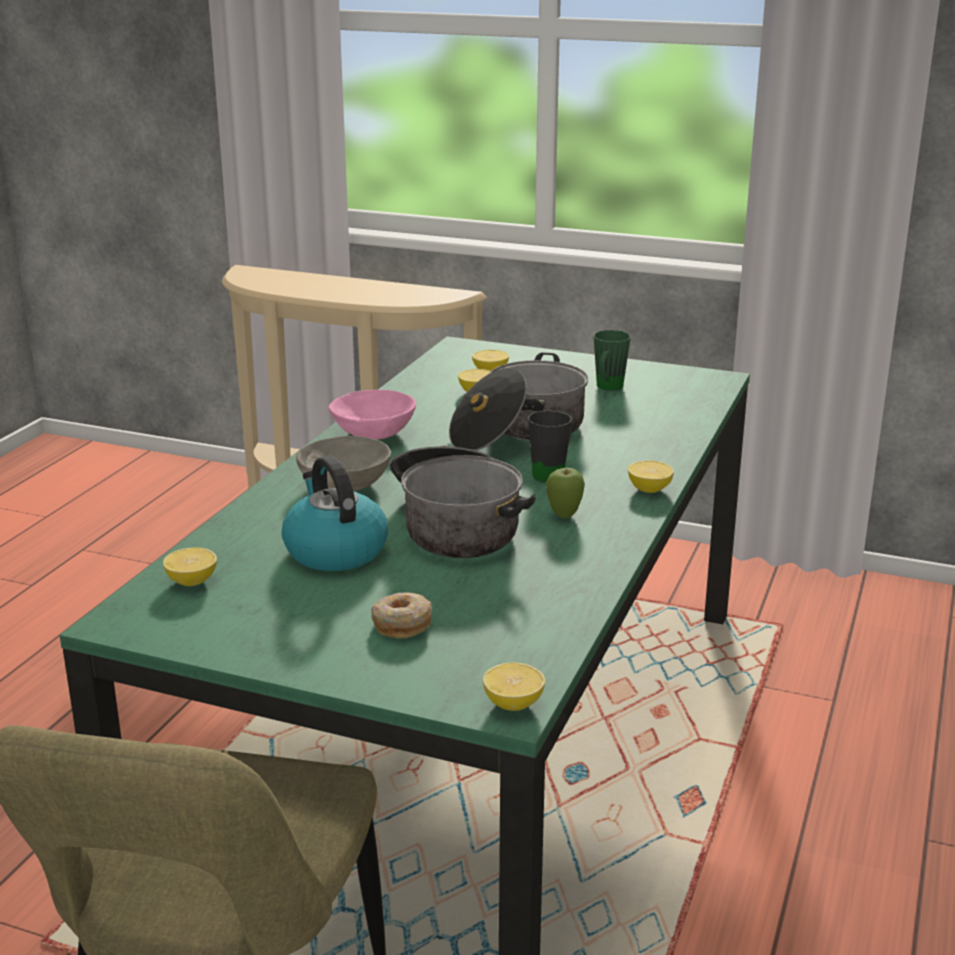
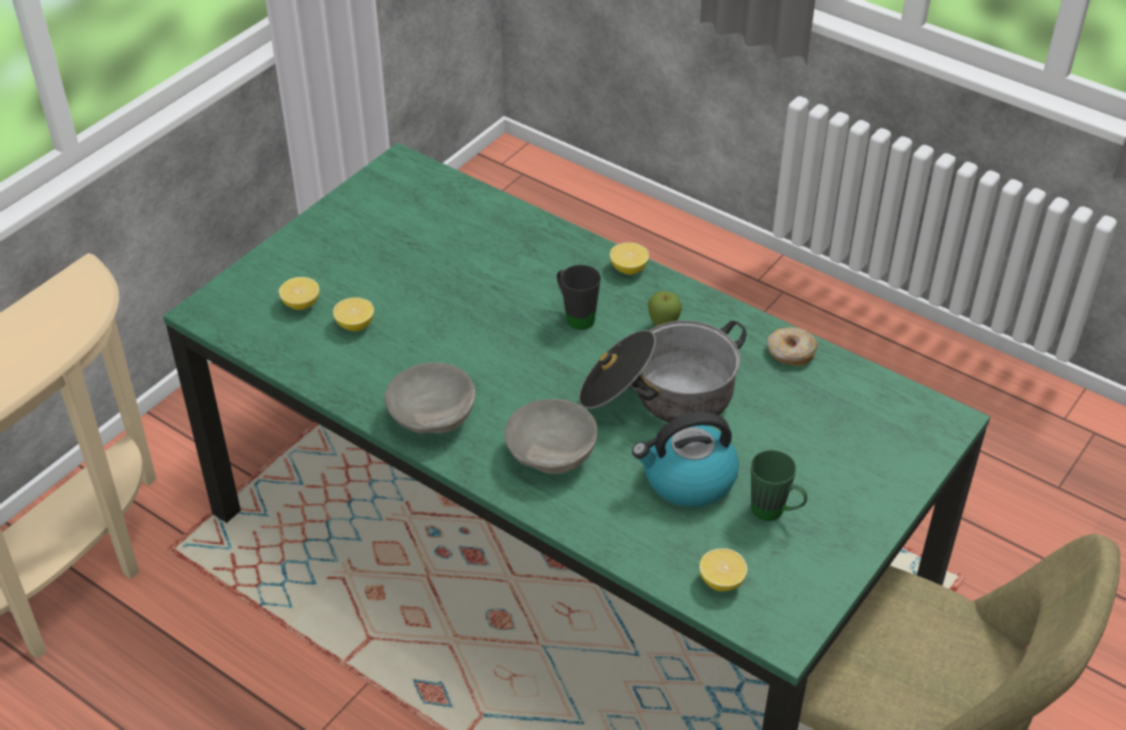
camera: 75 degrees left, 20 degrees up
pink bowl [328,390,416,440] -> grey bowl [384,362,475,433]
donut [371,593,432,638] -> donut moved to [767,327,818,366]
cooking pot [449,352,588,451] -> none
lemon [483,662,545,711] -> none
green mug [594,330,631,390] -> green mug moved to [751,450,807,521]

